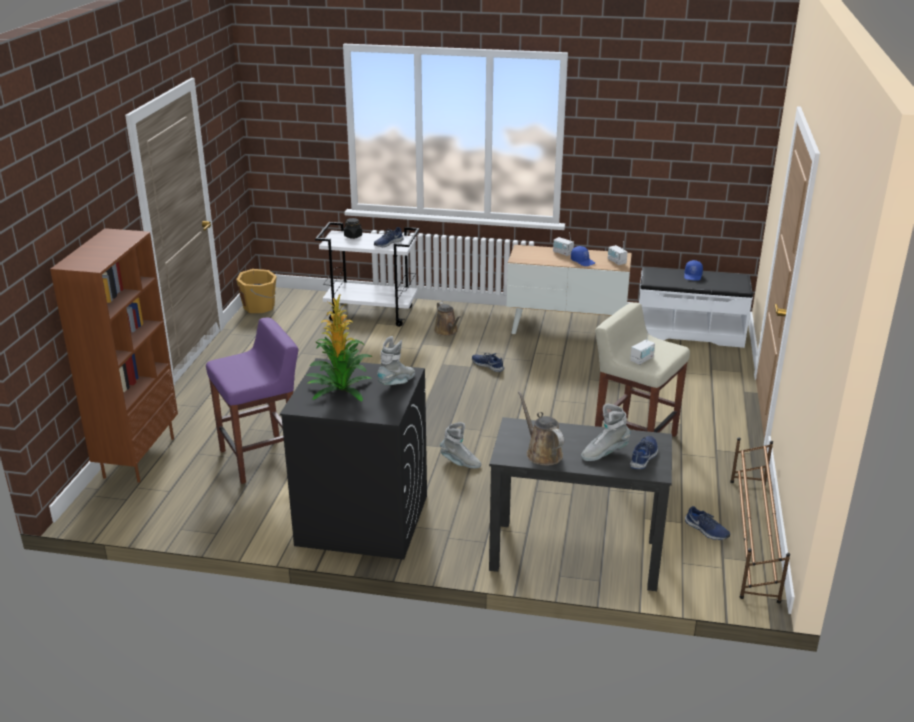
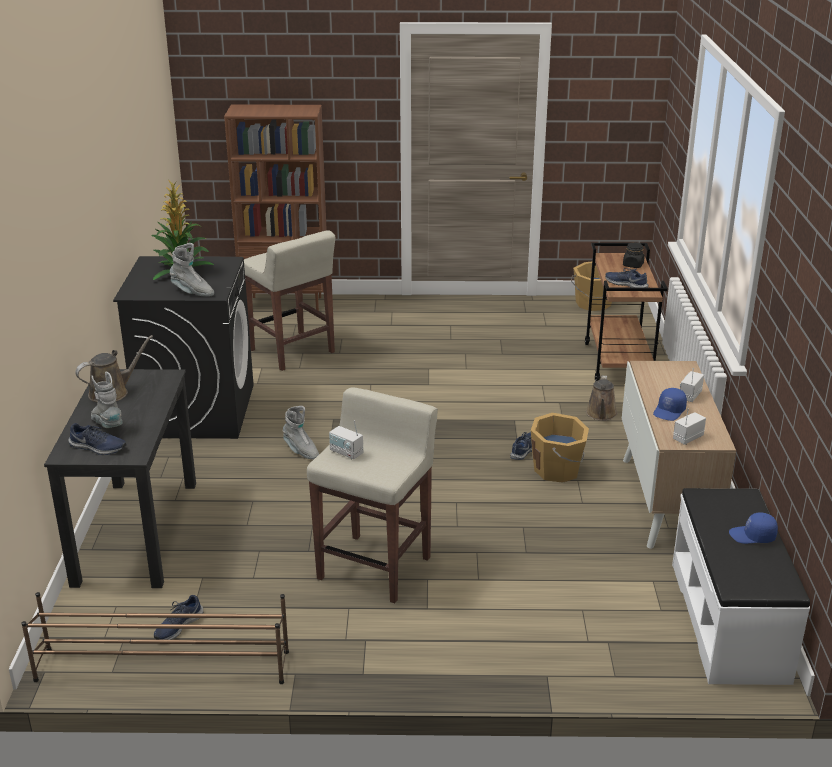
camera: 80 degrees right, 0 degrees up
purple stool [206,318,298,484] -> beige stool [244,230,335,371]
white cart [315,222,419,327] -> brown cart [585,243,668,382]
brown watering can [434,302,461,336] -> brown watering can turned 45 degrees counterclockwise [586,375,617,421]
grey boot [440,422,481,469] -> grey boot turned 60 degrees counterclockwise [282,406,319,460]
none -> orange bucket [531,413,589,483]

